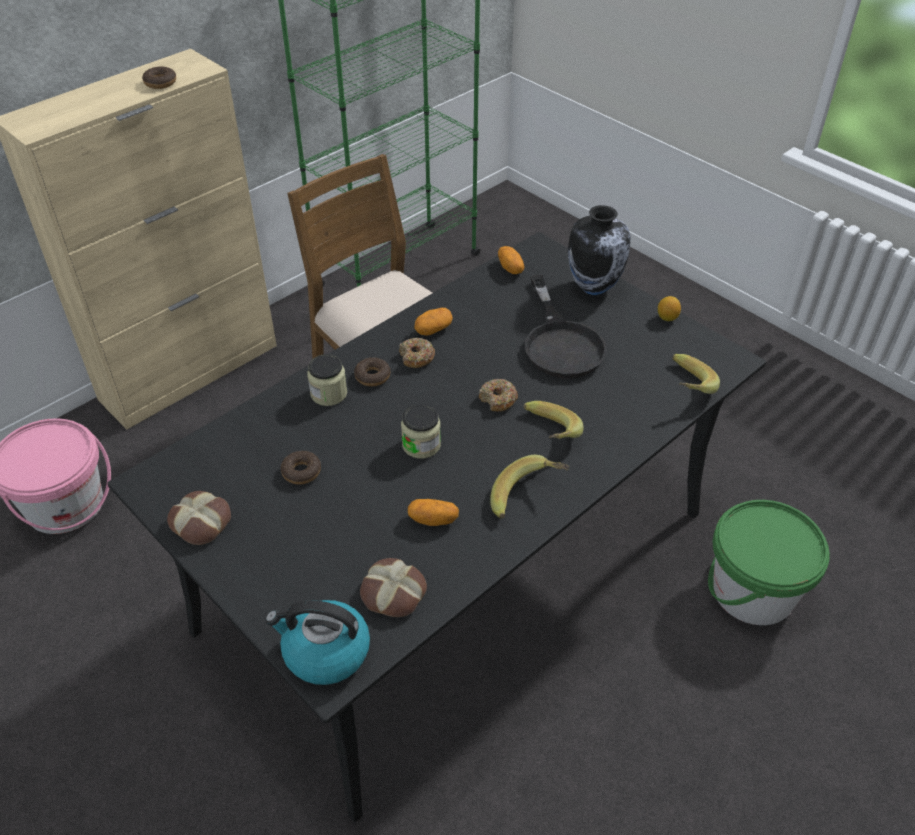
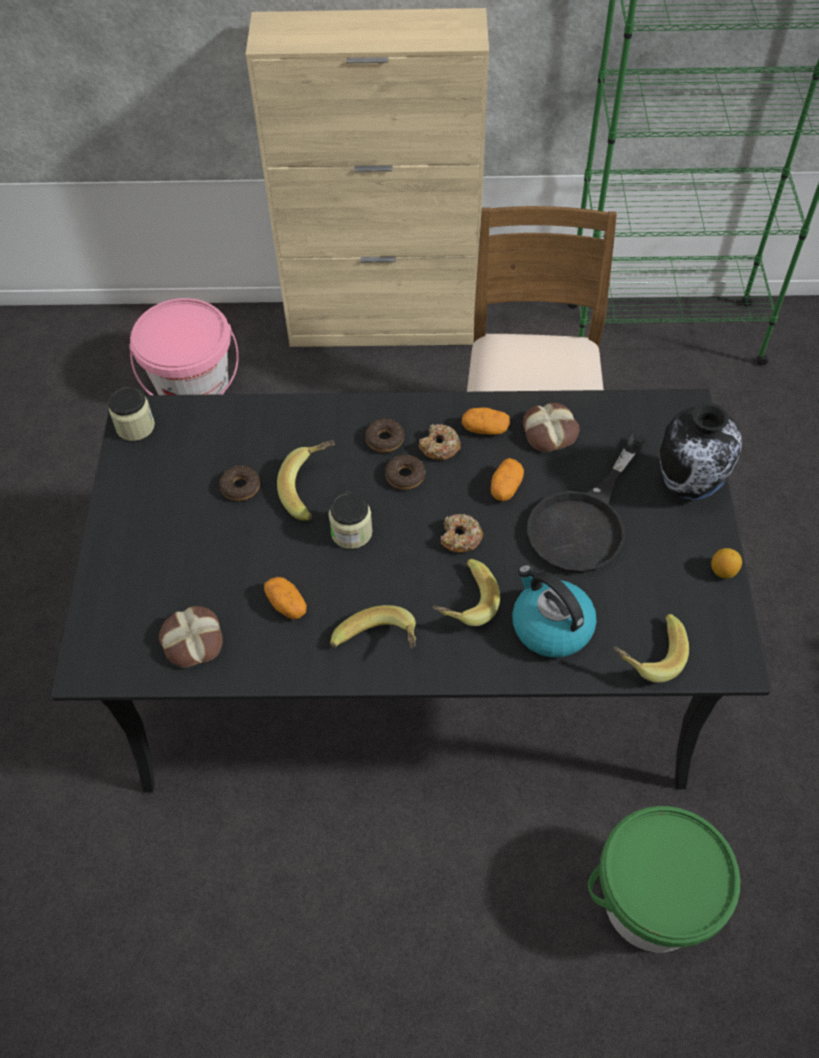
camera: 45 degrees right, 10 degrees up
donut [142,67,176,89] -> donut moved to [385,455,425,490]
bread [167,491,231,545] -> bread moved to [523,403,580,452]
kettle [265,600,370,685] -> kettle moved to [512,565,597,657]
jar [307,354,347,406] -> jar moved to [108,387,155,441]
potato [498,246,524,274] -> potato moved to [491,458,524,501]
none -> banana [277,440,334,521]

